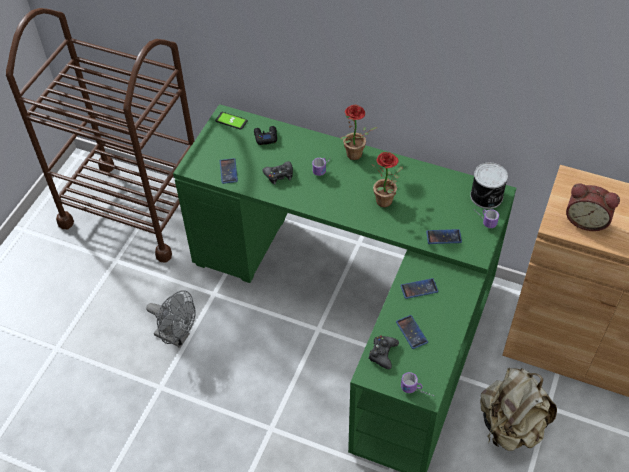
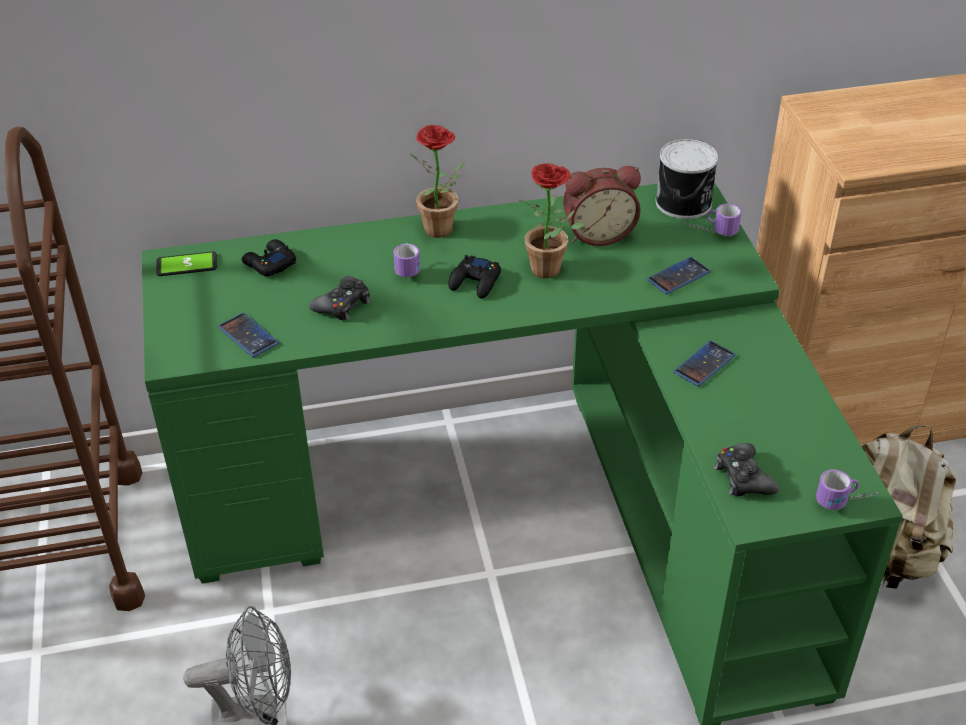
camera: 35 degrees left, 10 degrees down
phone [396,315,428,349] -> none
alarm clock [566,183,620,231] -> alarm clock moved to [563,166,641,246]
none -> black game controller [448,255,501,298]

